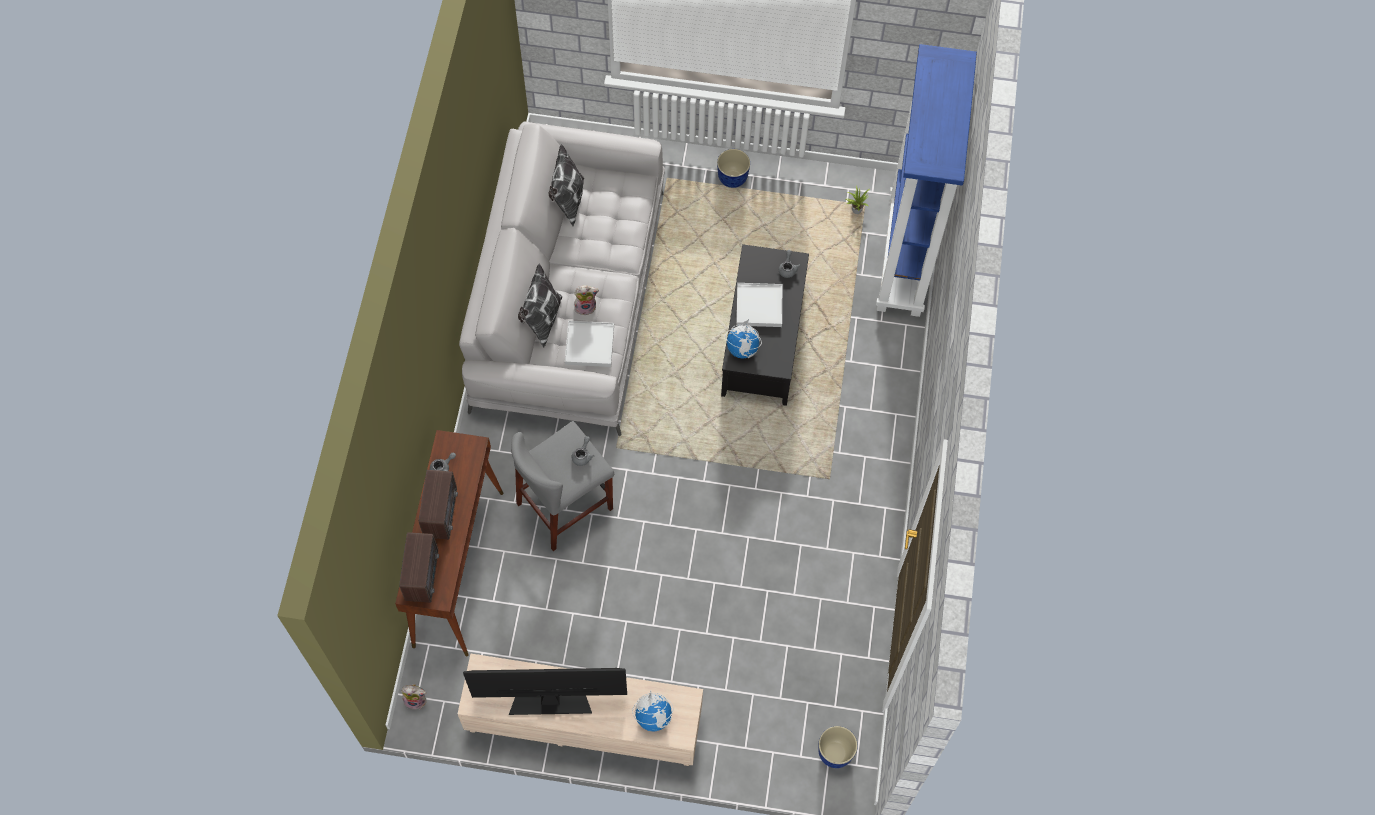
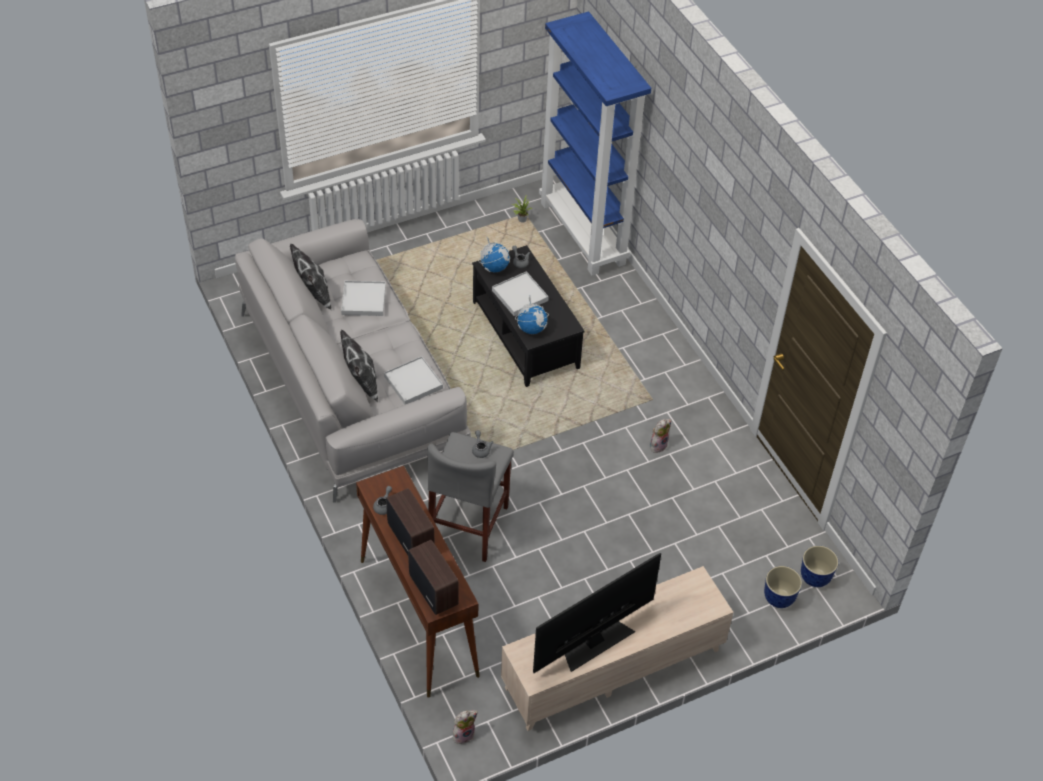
camera: 35 degrees left, 15 degrees down
plush toy [574,285,599,315] -> plush toy moved to [650,419,671,453]
globe [632,690,673,731] -> globe moved to [479,236,510,272]
planter [717,149,750,188] -> planter moved to [764,566,802,608]
none -> white tray [341,281,386,316]

